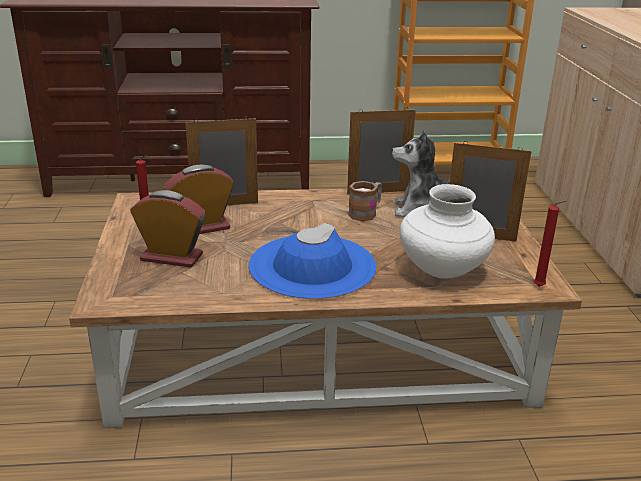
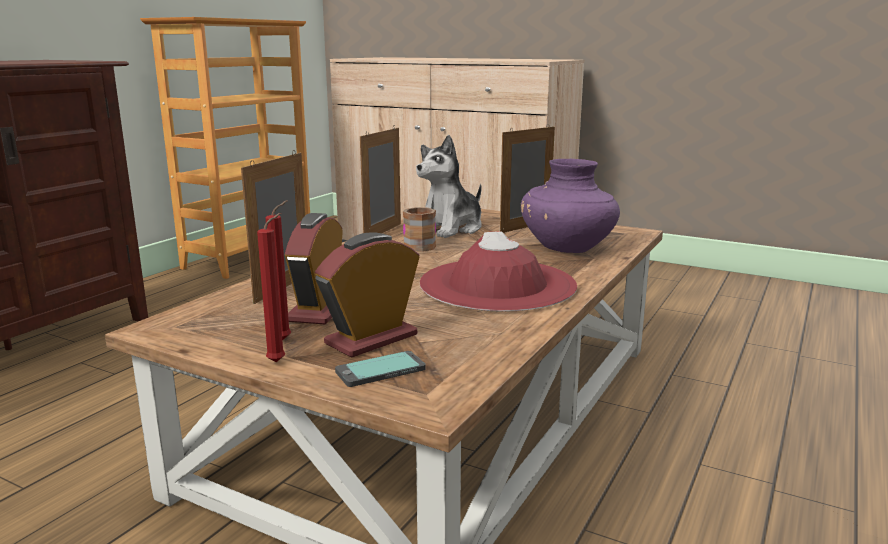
camera: 55 degrees left, 10 degrees down
blue hat [249,223,376,299] -> red hat [420,232,577,312]
white vase [400,184,495,279] -> purple vase [521,159,620,253]
red candle [534,200,567,287] -> red candle moved to [257,213,285,362]
none -> phone [335,351,426,387]

